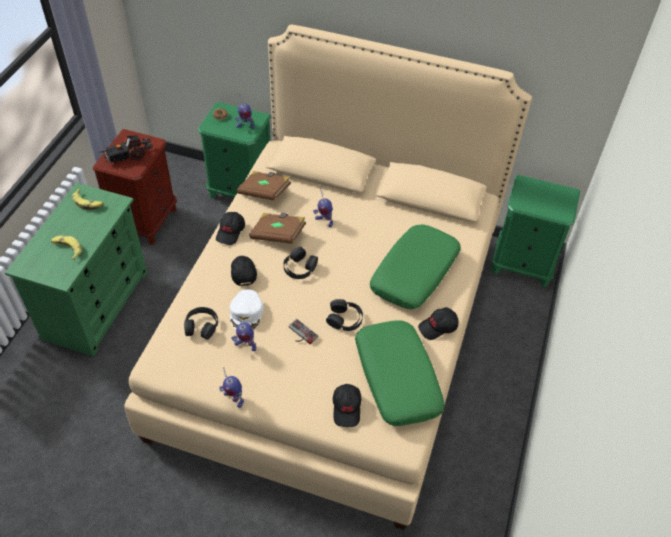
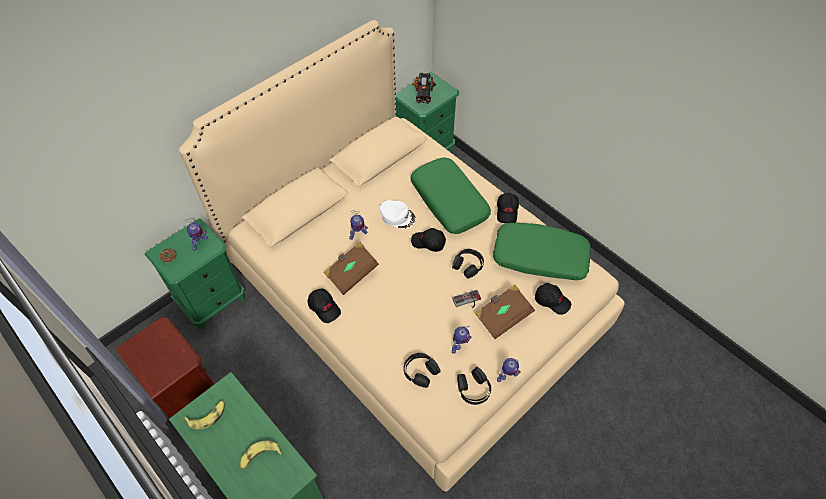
camera: 60 degrees left, 5 degrees up
toy truck [99,135,153,164] -> toy truck moved to [412,72,436,104]
white cap [230,289,263,330] -> white cap moved to [380,200,416,229]
black cap [231,256,257,286] -> black cap moved to [411,228,446,252]
brown book [237,171,291,201] -> brown book moved to [475,285,535,339]
black headphones [283,247,318,279] -> black headphones moved to [457,367,491,405]

